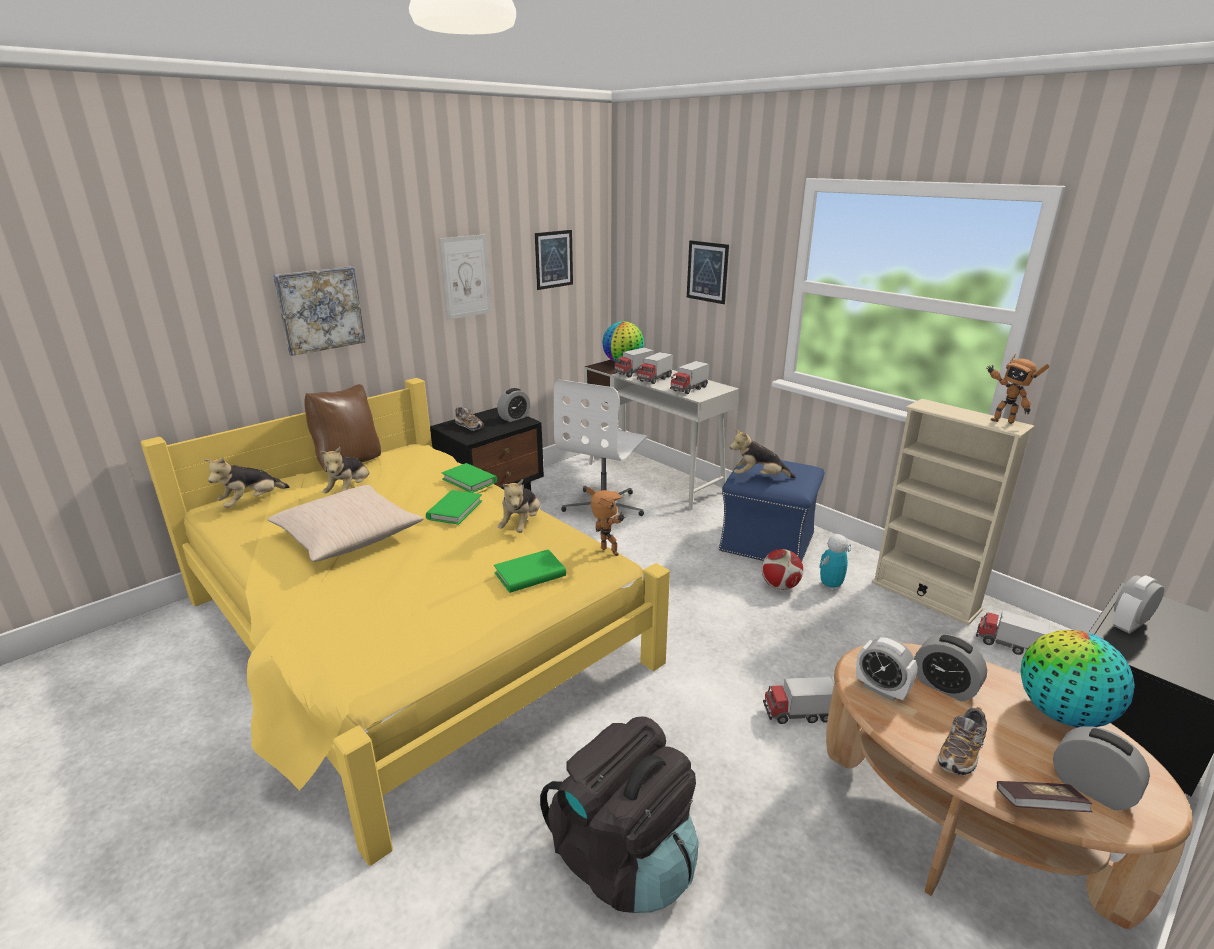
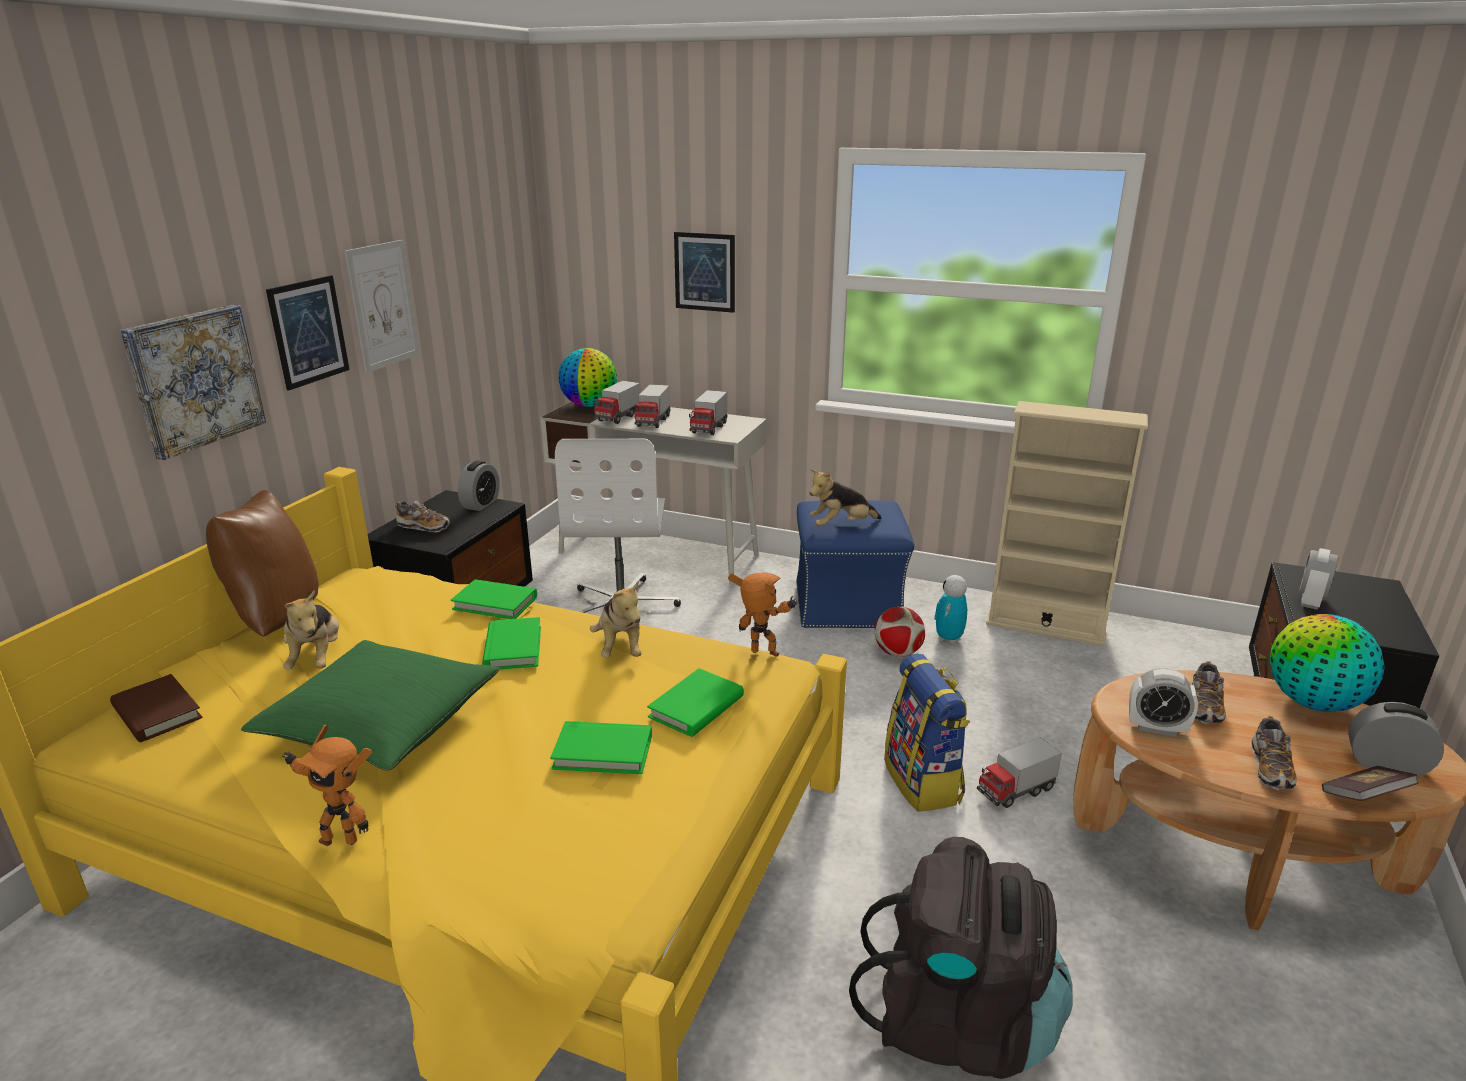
camera: 25 degrees left, 0 degrees up
plush toy [204,457,290,508] -> brown book [110,674,203,742]
beige pillow [267,485,424,562] -> green pillow [241,640,500,771]
picture [535,230,573,290] -> picture moved to [266,275,350,391]
alarm clock [914,634,987,701] -> shoe [1192,661,1226,724]
toy truck [976,610,1050,655] -> none
toy robot [986,354,1049,424] -> toy robot moved to [282,725,372,846]
none -> green book [550,721,652,774]
none -> backpack [884,654,970,812]

